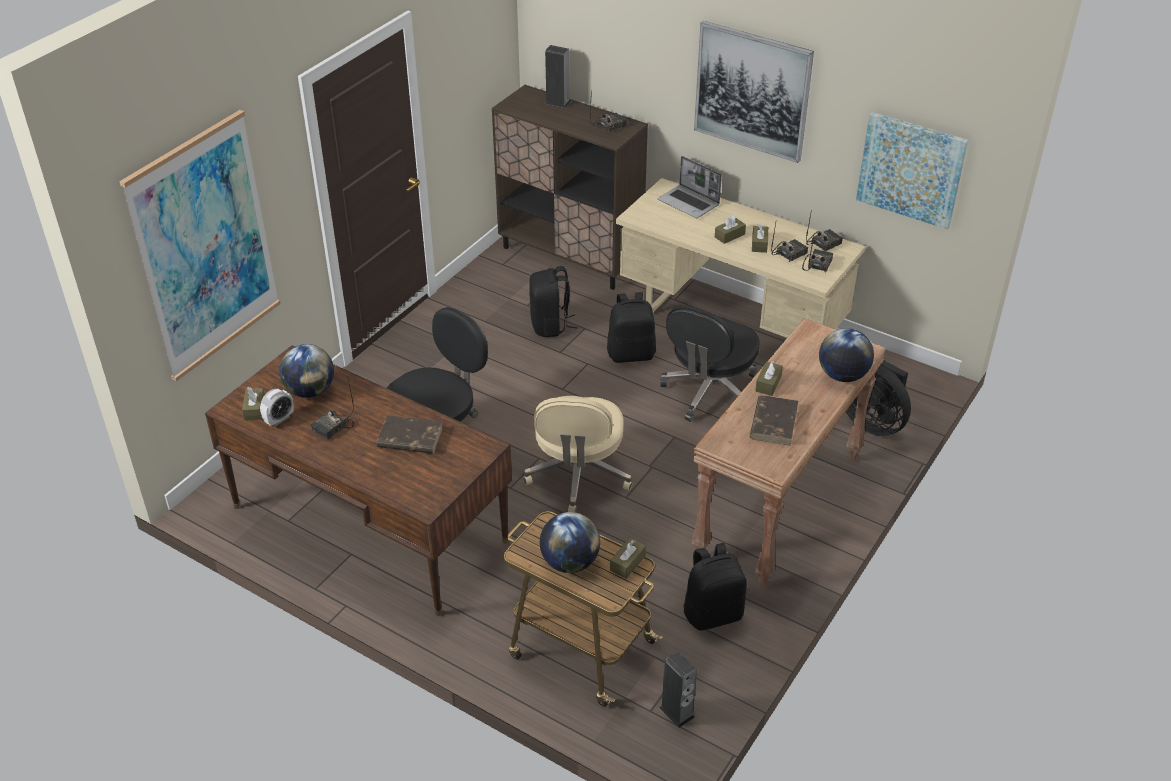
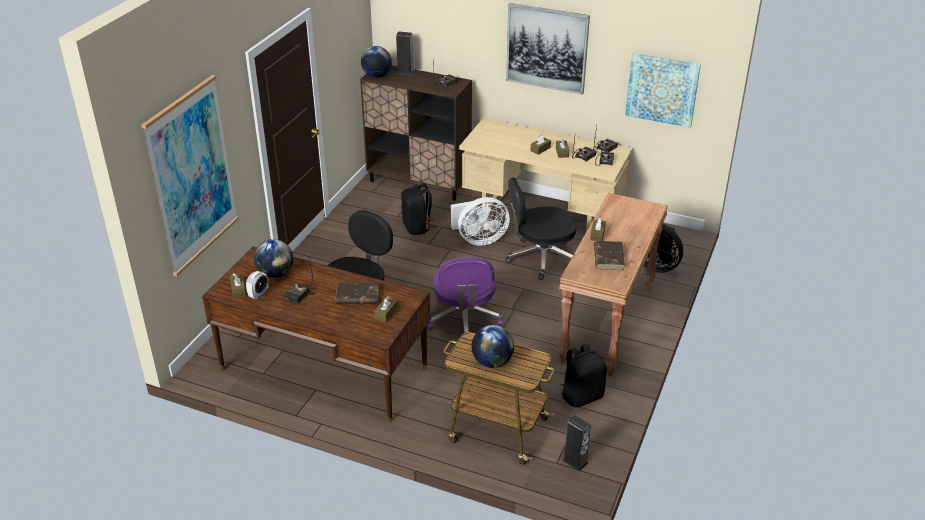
camera: 10 degrees left, 5 degrees down
beige office chair [524,396,632,512] -> purple office chair [427,257,504,333]
black backpack [607,292,656,363] -> white fan [451,197,510,246]
brown tissue box [610,538,646,579] -> brown tissue box moved to [374,296,398,322]
laptop [658,156,722,218] -> none
black office chair [660,305,760,422] -> black office chair turned 60 degrees clockwise [506,177,576,280]
globe [819,328,874,382] -> globe moved to [361,46,392,78]

